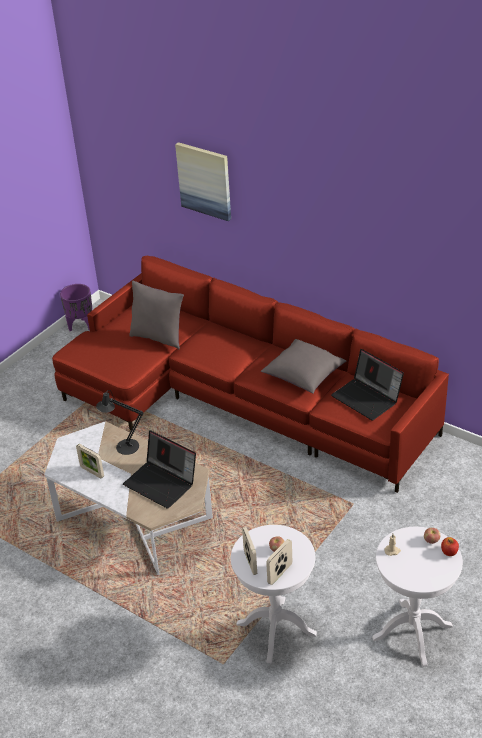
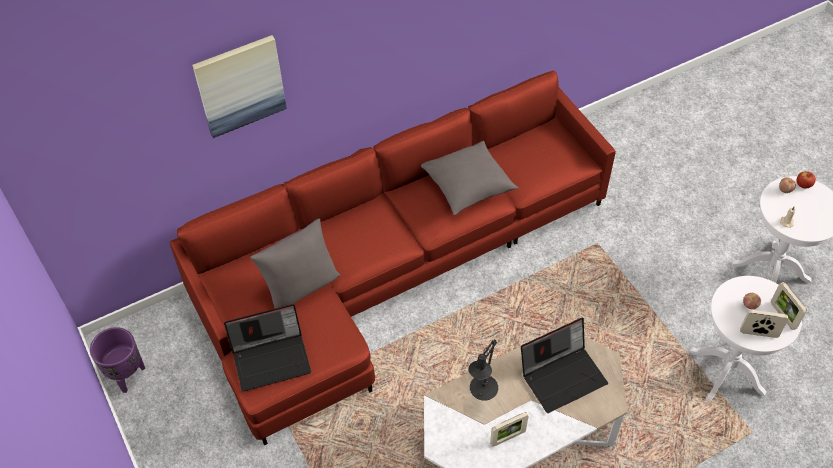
camera: 65 degrees left, 15 degrees up
laptop [331,349,404,421] -> laptop moved to [224,304,311,392]

